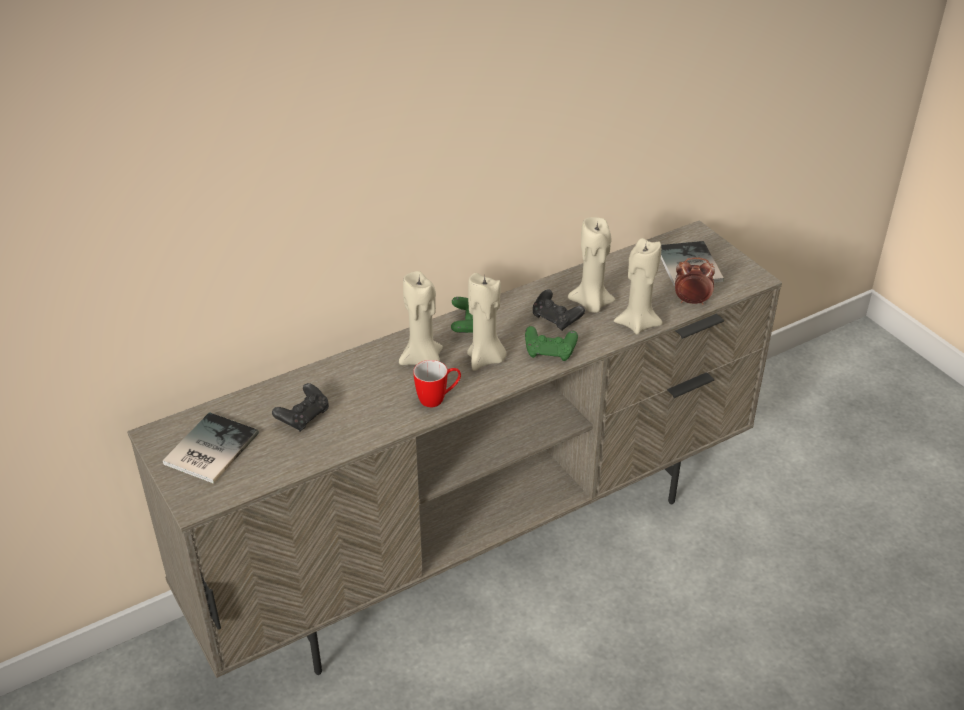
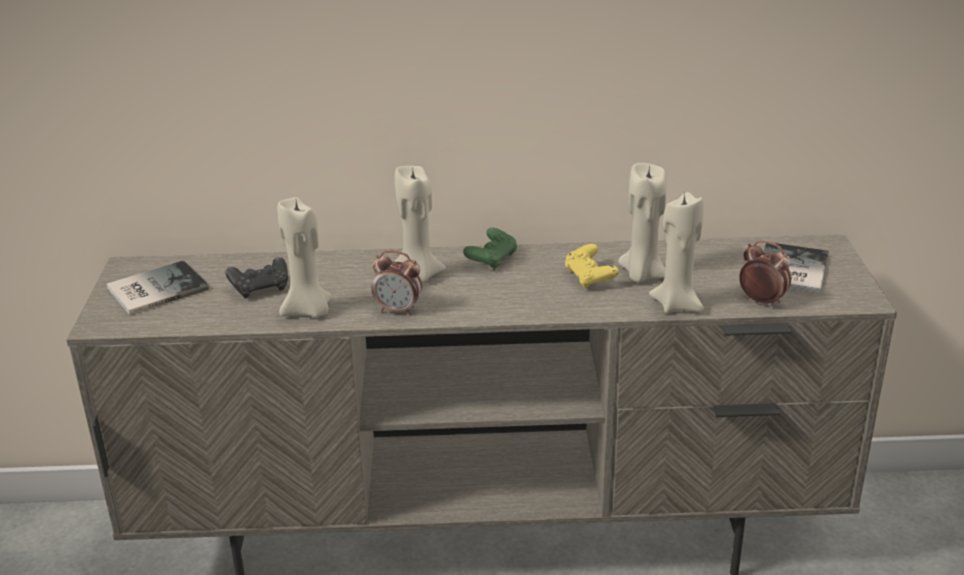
camera: 30 degrees right, 10 degrees down
mug [413,360,461,407] -> alarm clock [371,250,422,315]
beige candle [467,273,507,371] -> beige candle moved to [277,197,332,317]
green game controller [525,326,578,361] -> none
black game controller [533,289,585,331] -> yellow game controller [565,244,619,289]

